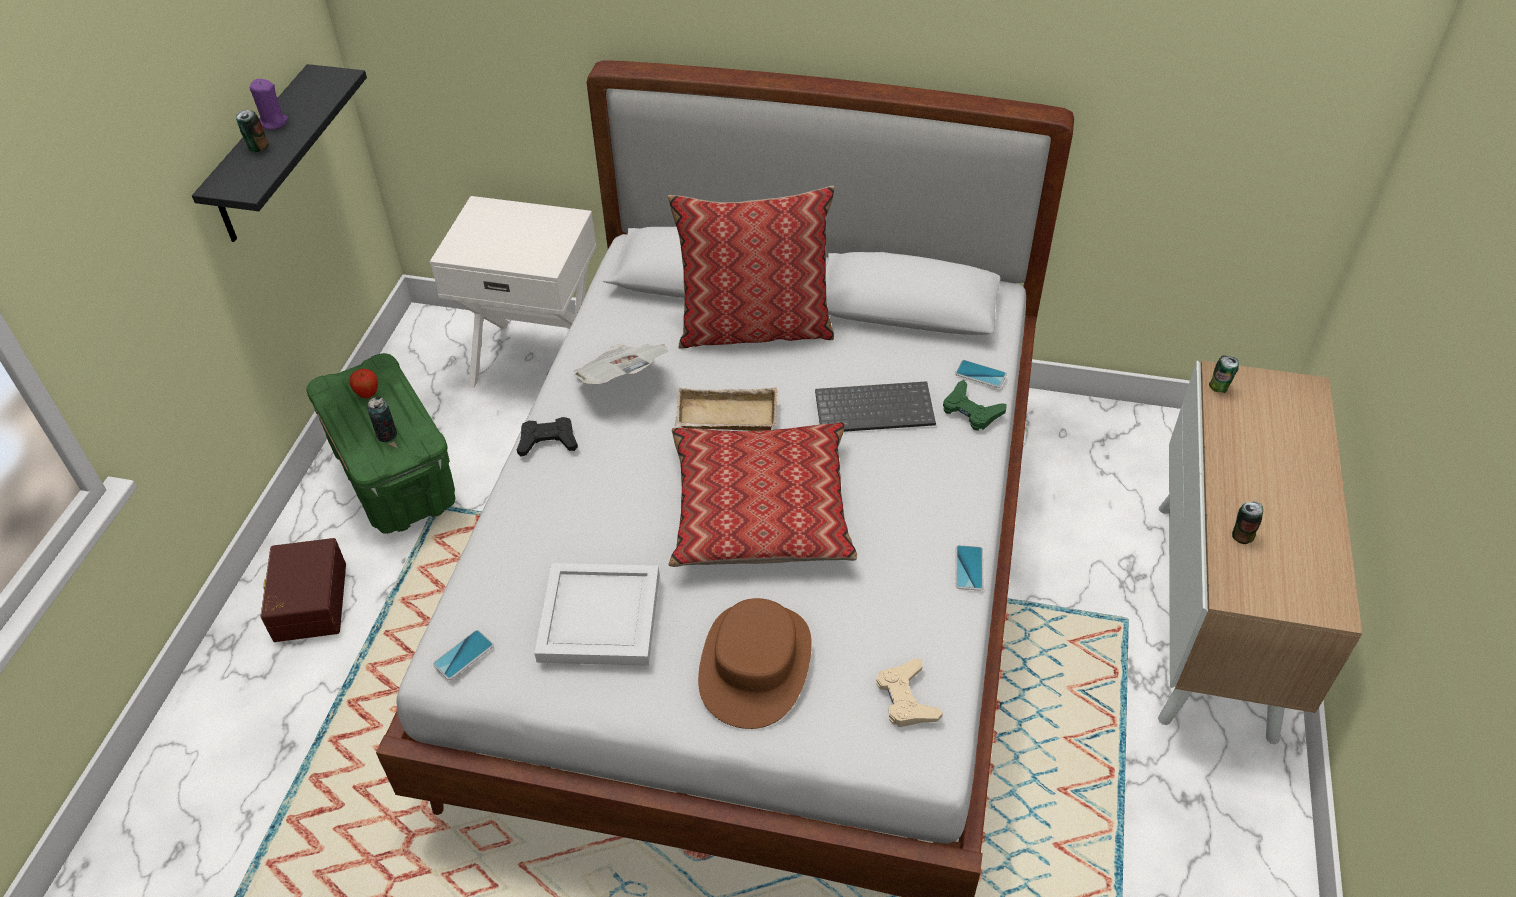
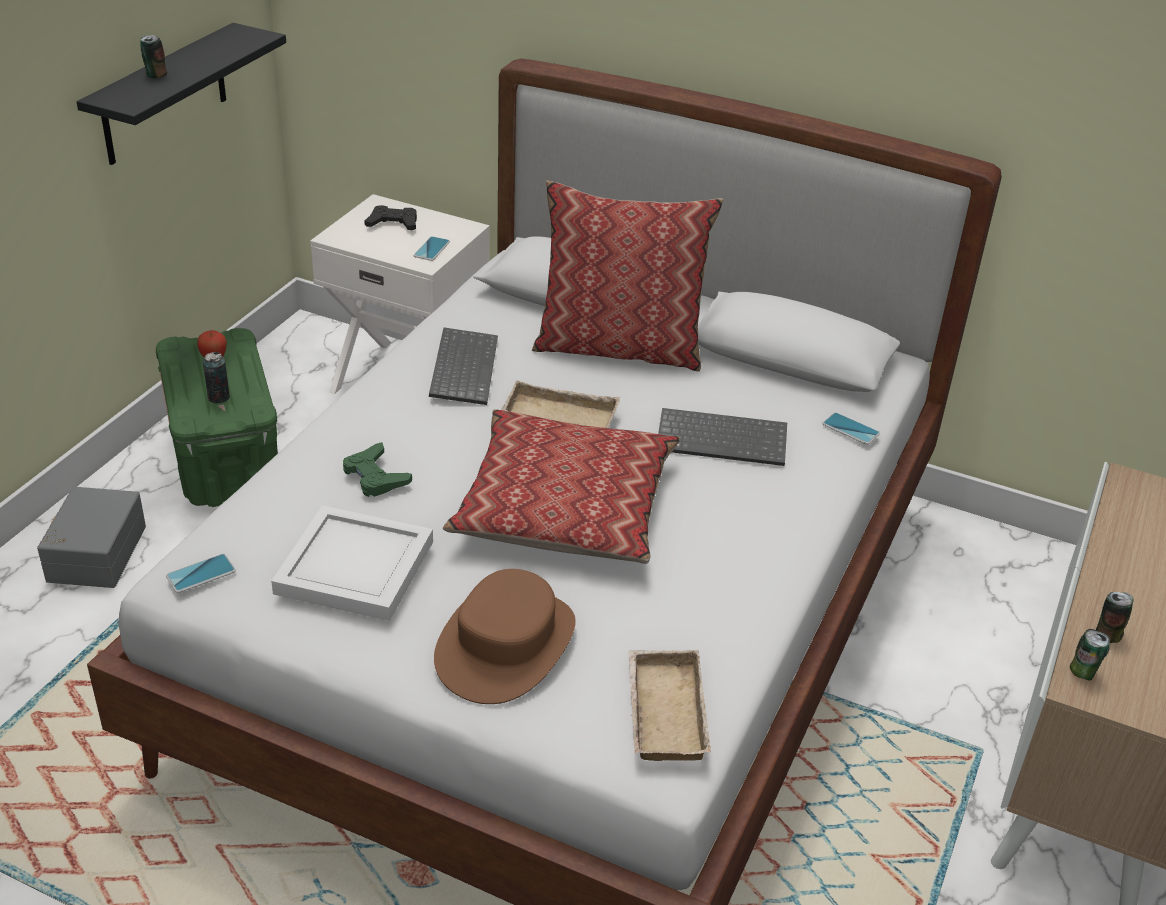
camera: 10 degrees right, 10 degrees down
purple candle [250,79,288,130] -> none
brown storage box [260,538,346,642] -> grey storage box [37,487,146,588]
black game controller [517,417,578,456] -> black game controller moved to [364,205,417,231]
newspaper [573,344,669,384] -> keyboard [429,328,498,405]
beige game controller [876,659,943,727] -> beige tray [628,650,711,761]
green game controller [943,380,1007,431] -> green game controller moved to [343,442,412,497]
phone [955,545,983,591] -> phone moved to [414,236,450,261]
can [1209,356,1239,393] -> can moved to [1070,629,1110,681]

